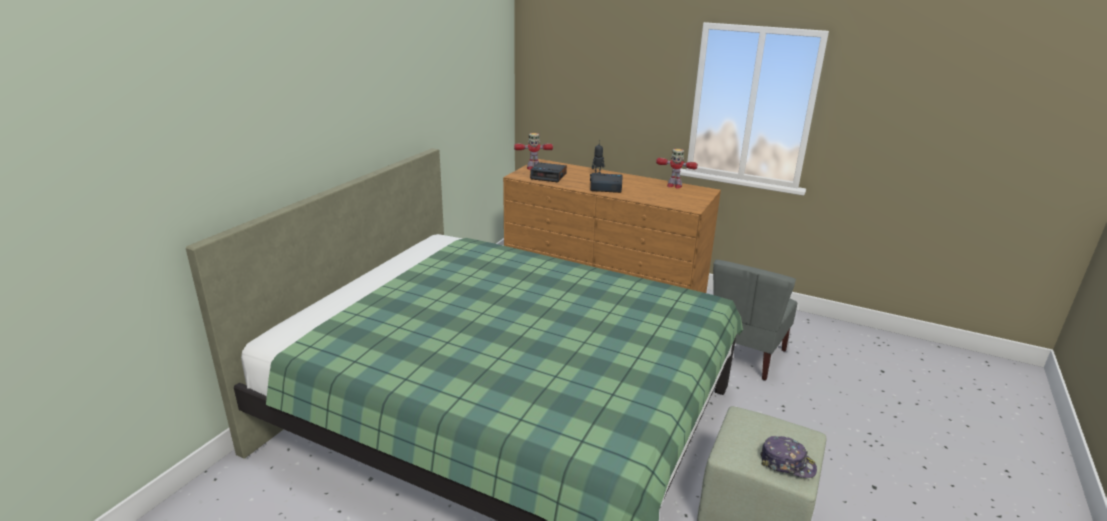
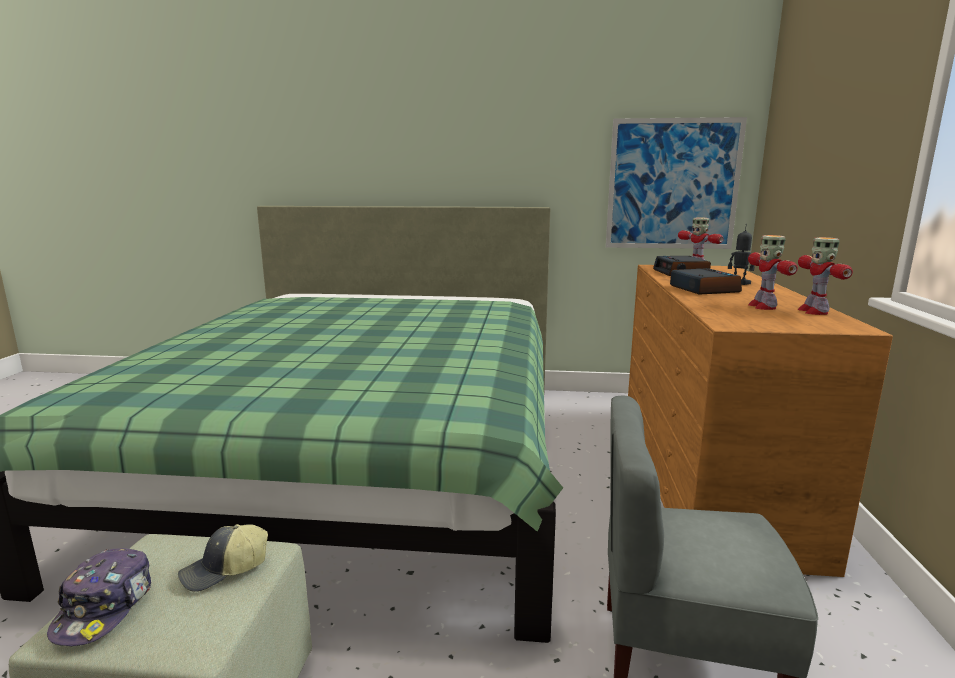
camera: 70 degrees right, 10 degrees down
none -> cap [178,524,268,592]
none -> picture [606,117,747,249]
none -> toy robot [748,235,798,310]

